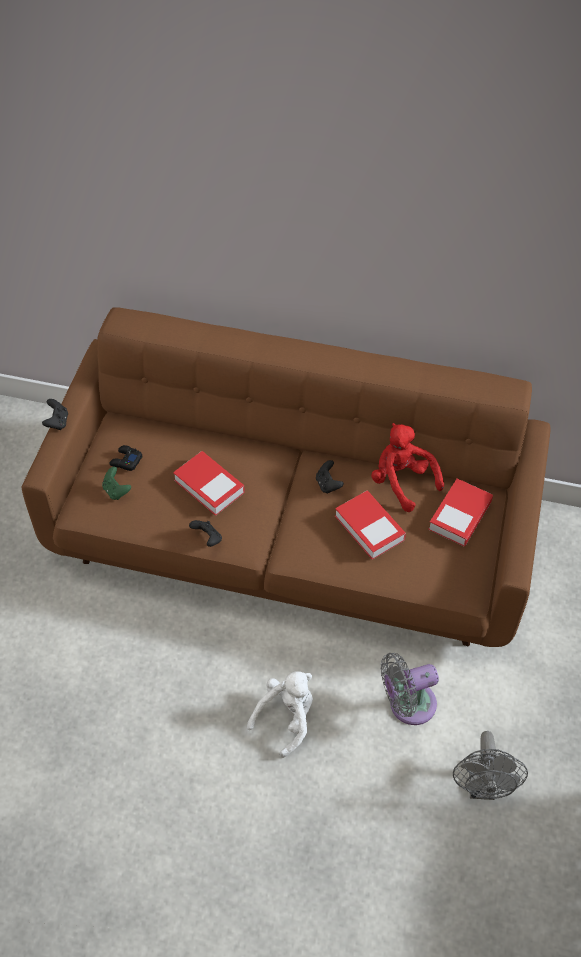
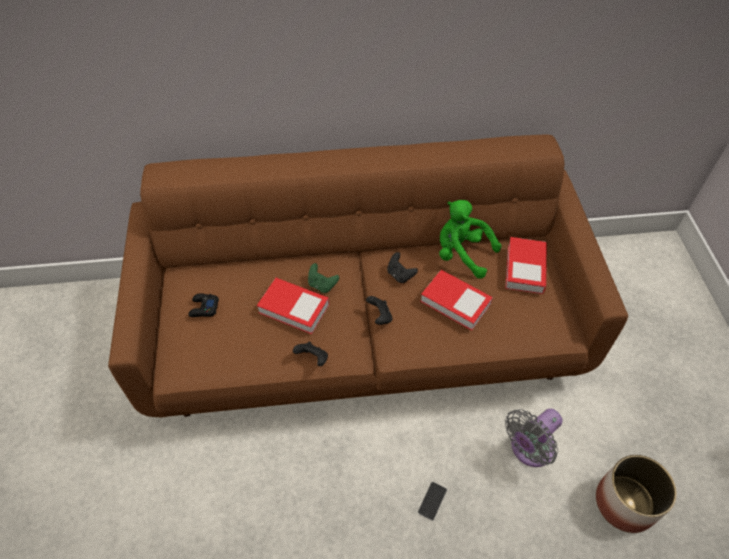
camera: 20 degrees left, 0 degrees up
black game controller [42,399,68,430] -> black game controller moved to [366,296,392,325]
green game controller [102,467,131,500] -> green game controller moved to [308,263,339,293]
white plush toy [247,671,313,758] -> phone [418,482,447,521]
red plush toy [371,423,444,512] -> green plush toy [439,200,502,279]
grey fan [453,731,528,800] -> planter [596,455,677,533]

